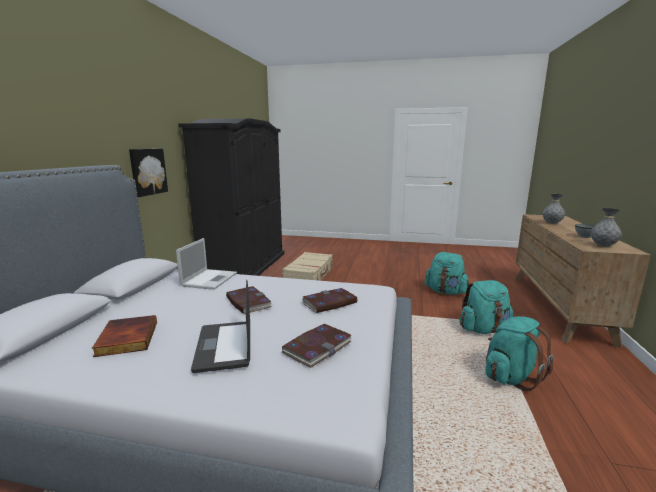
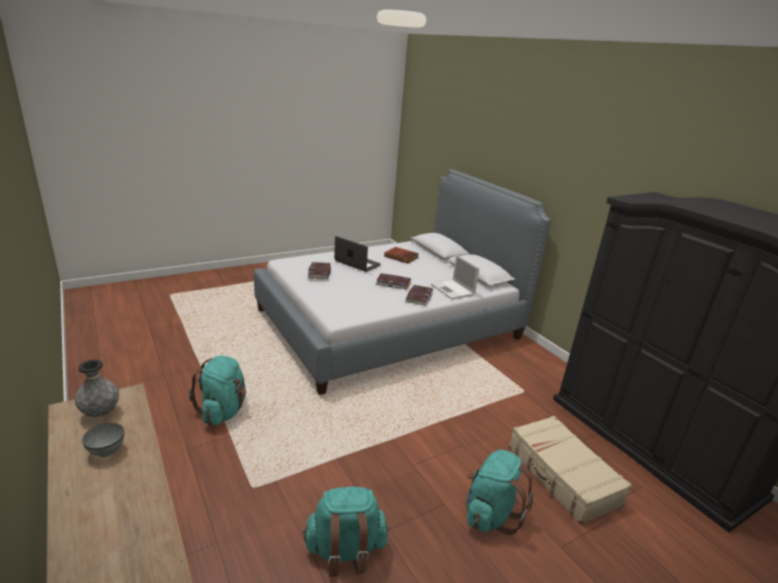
camera: 135 degrees right, 10 degrees up
picture [129,149,168,197] -> none
book [301,288,358,313] -> book moved to [406,285,434,306]
turquoise backpack [459,280,513,334] -> turquoise backpack moved to [466,450,533,535]
grey vase [543,194,565,224] -> none

